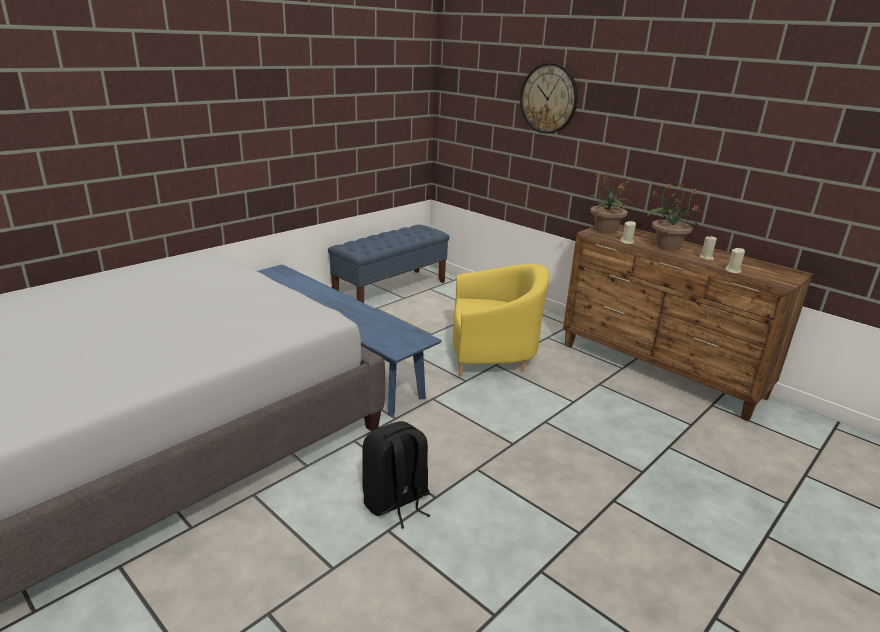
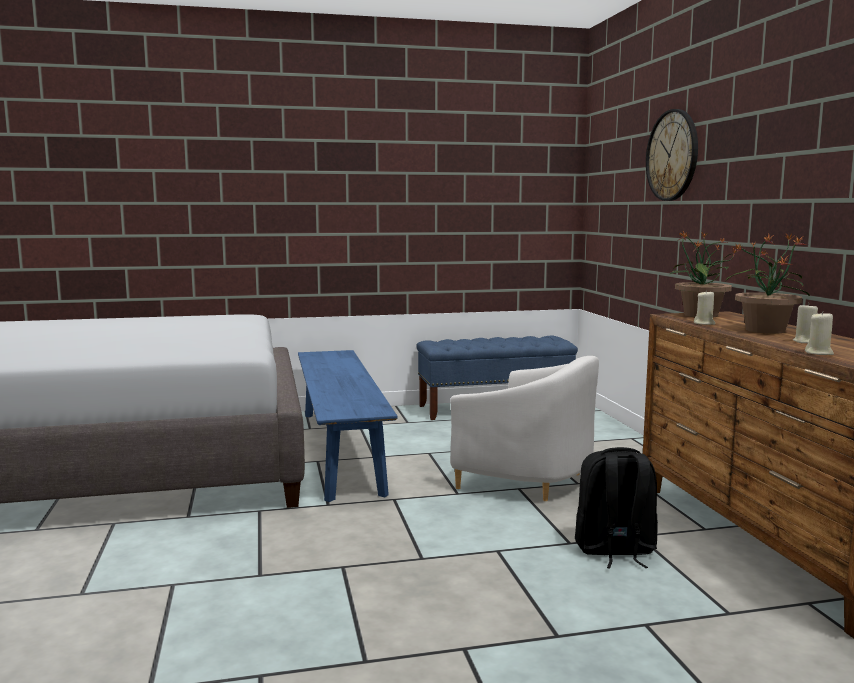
camera: 35 degrees right, 15 degrees down
black backpack [362,421,430,529] -> black backpack moved to [575,447,658,568]
yellow armchair [453,264,549,377] -> white armchair [450,356,599,501]

